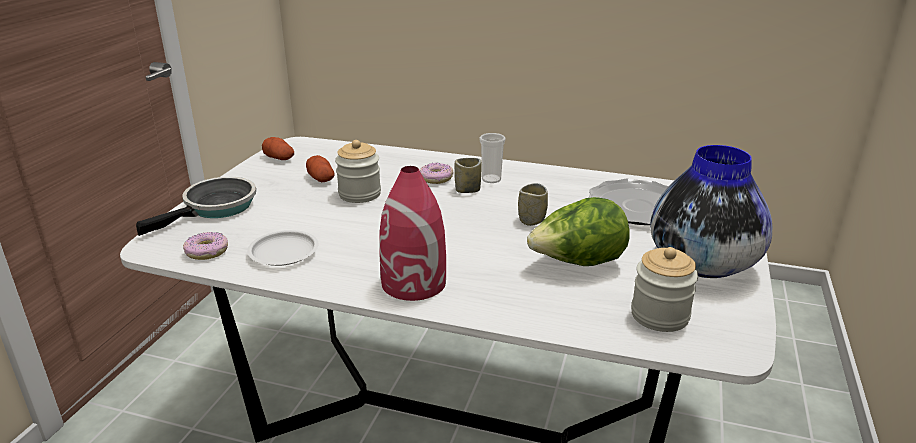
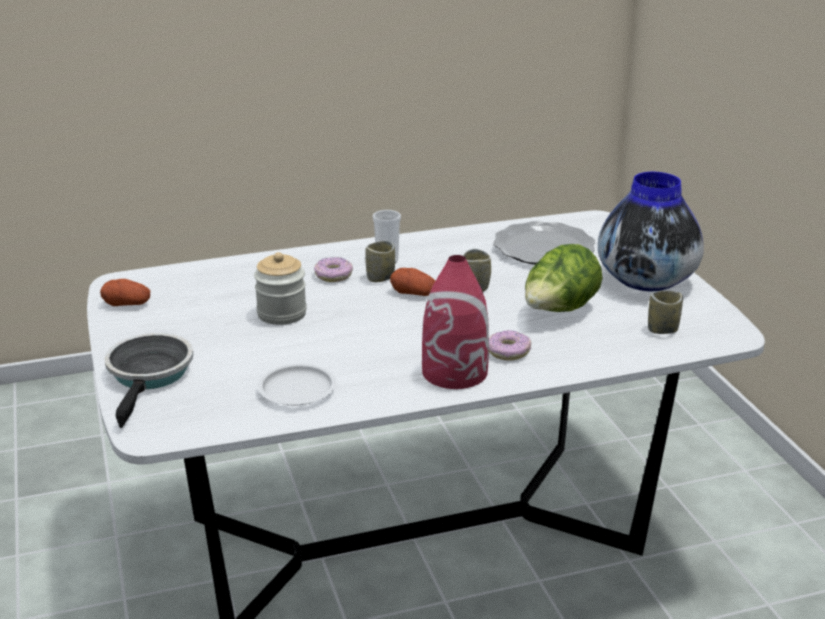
camera: 35 degrees left, 0 degrees up
donut [183,232,228,260] -> donut moved to [489,330,531,361]
potato [306,155,335,182] -> potato moved to [390,268,435,296]
jar [631,247,698,332] -> cup [648,291,683,334]

